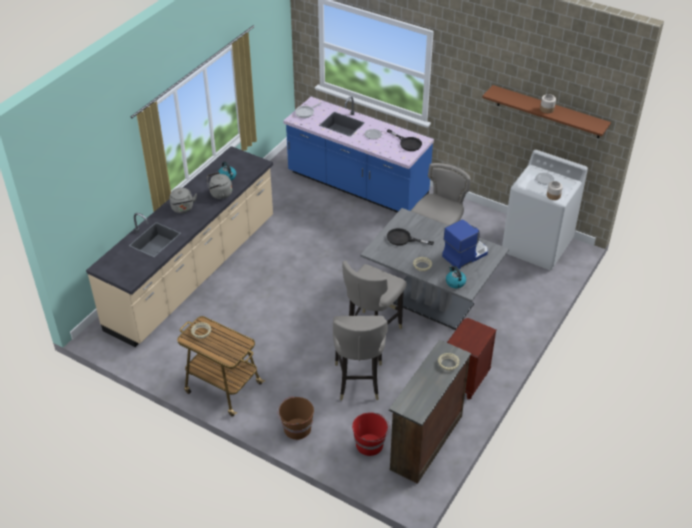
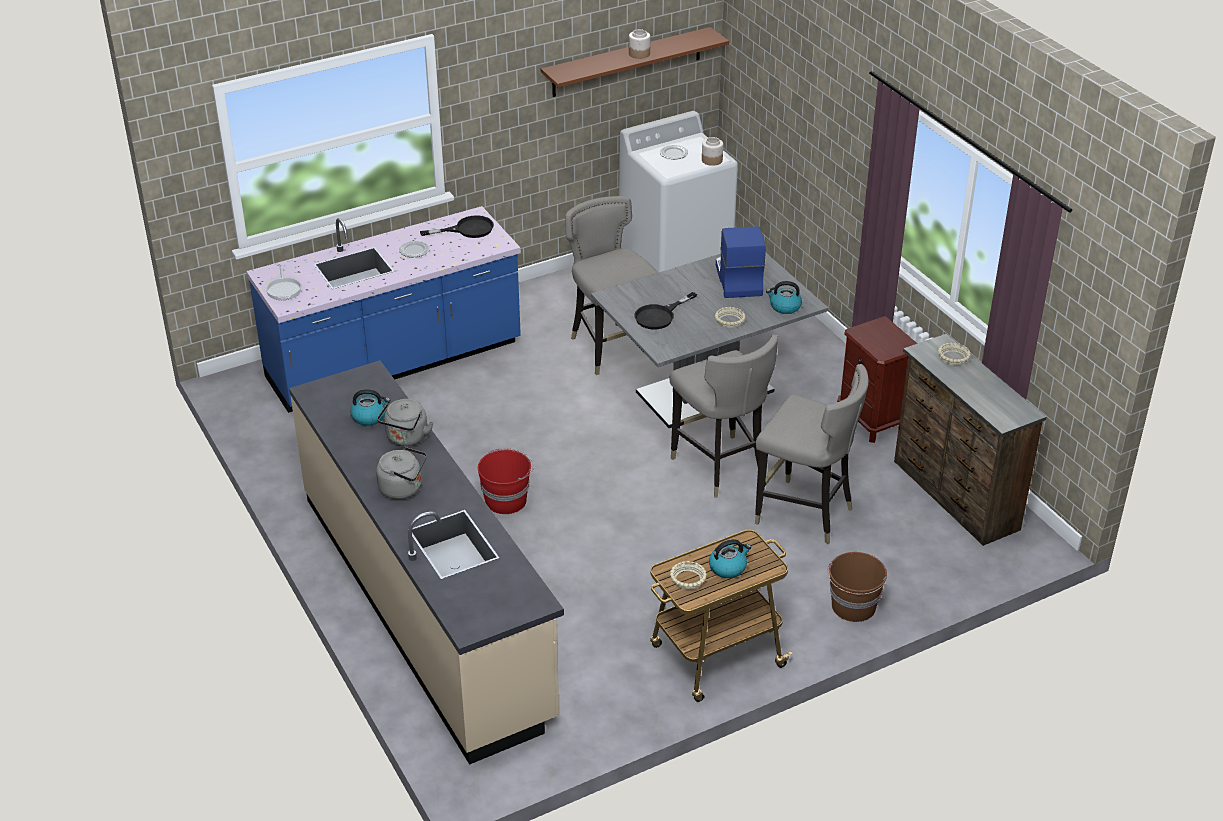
camera: 60 degrees left, 5 degrees down
red bucket [352,412,390,456] -> red bucket moved to [478,448,534,514]
none -> kettle [709,539,751,578]

